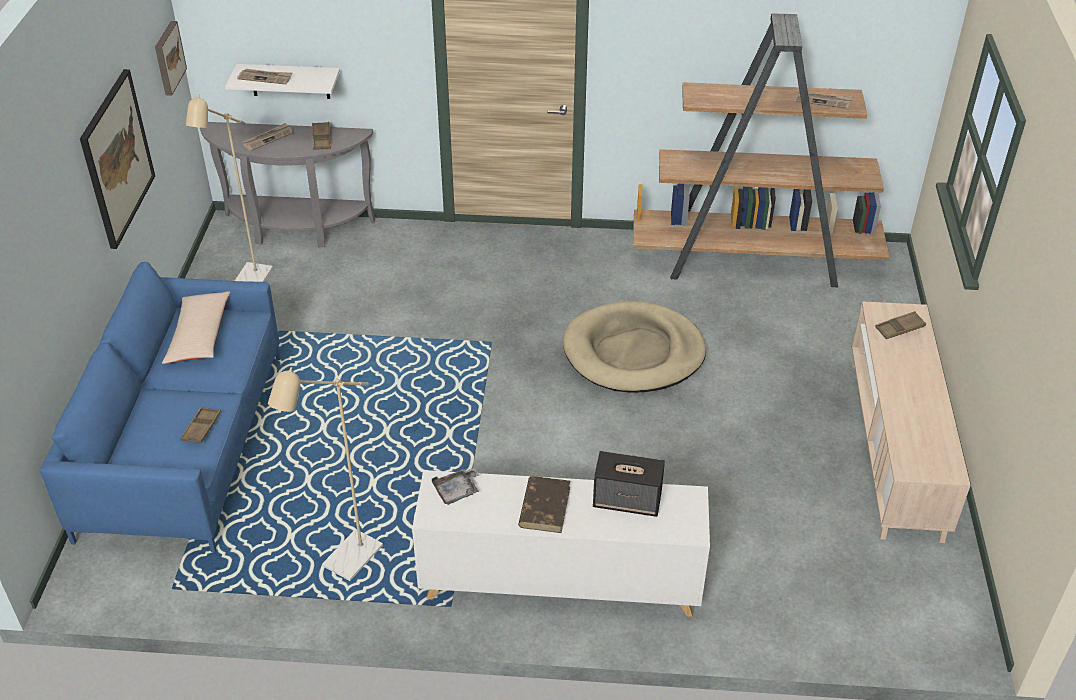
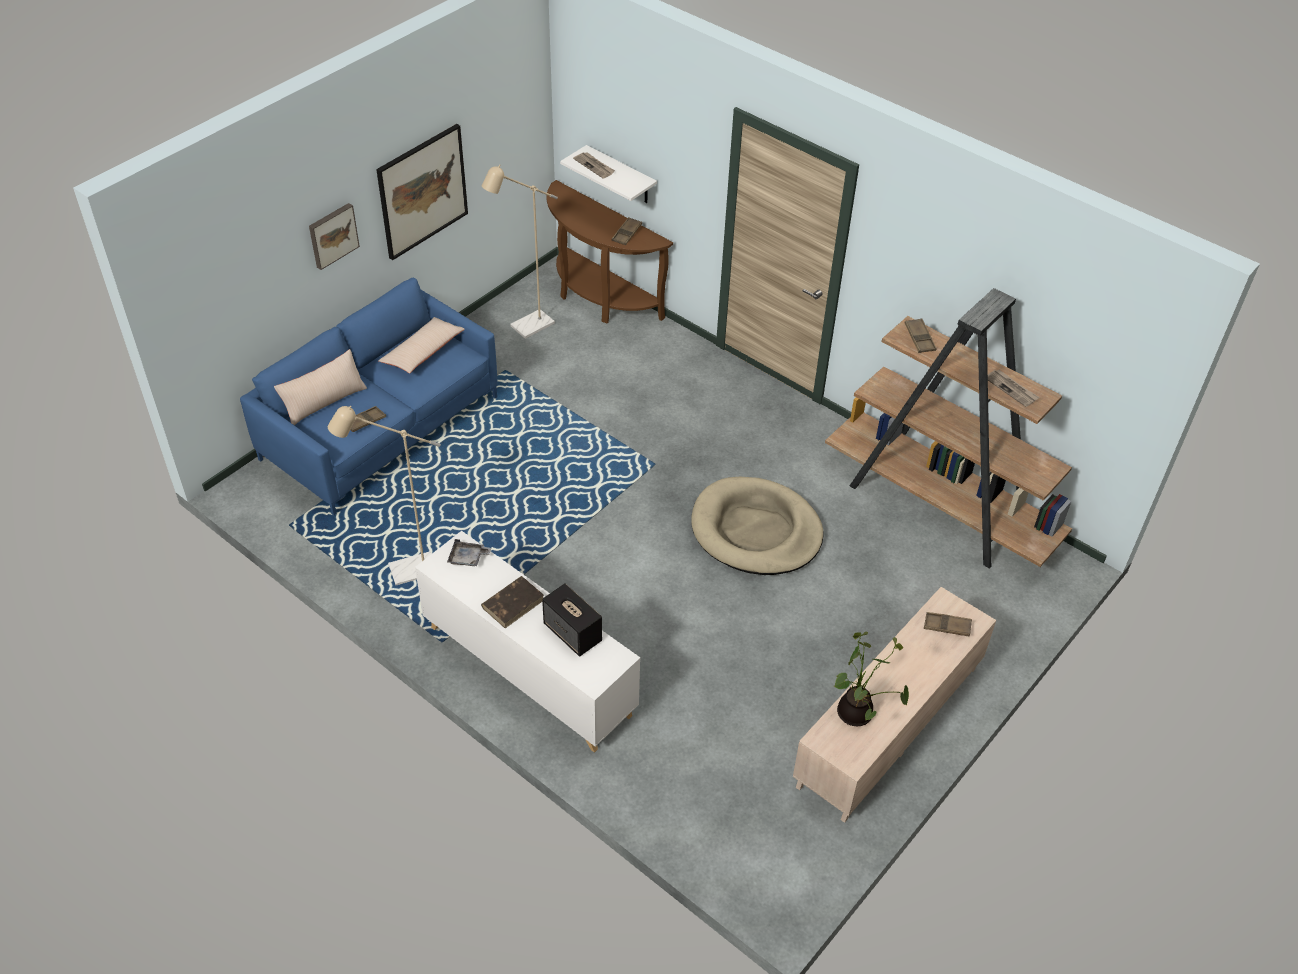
camera: 35 degrees right, 5 degrees up
picture [155,21,187,96] -> picture moved to [309,203,360,270]
grey console table [200,122,375,248] -> brown console table [547,180,673,324]
newspaper [243,123,293,151] -> none
none -> beige pillow [274,349,367,425]
none -> potted plant [833,632,909,726]
none -> brown tray [905,318,937,353]

